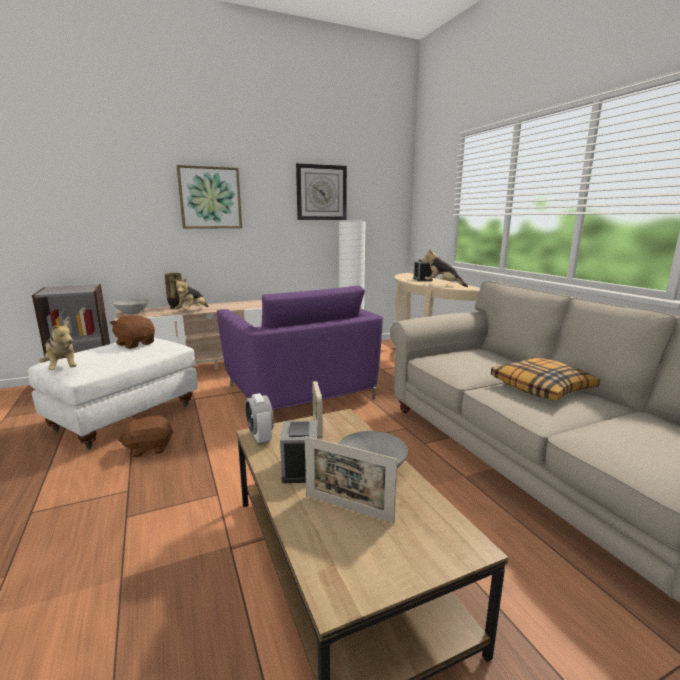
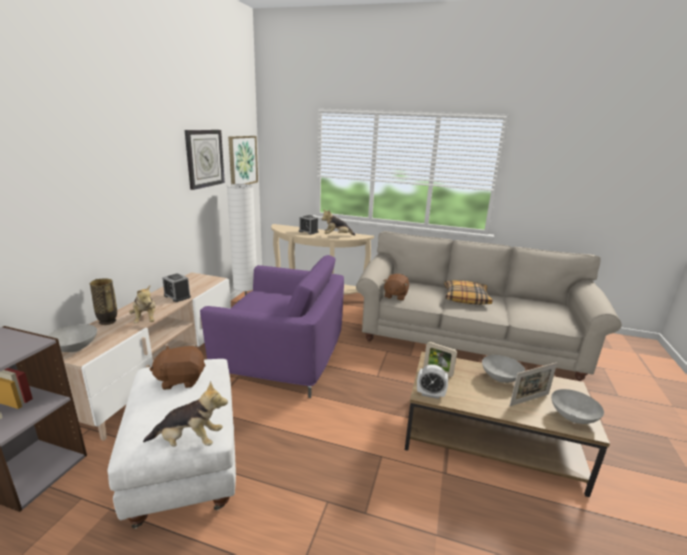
camera: 50 degrees left, 5 degrees up
brown plush toy [118,415,173,458] -> brown plush toy moved to [383,274,409,301]
picture [177,165,242,229] -> picture moved to [228,136,258,184]
alarm clock [280,420,318,483] -> alarm clock moved to [162,273,191,302]
none -> grey bowl [551,389,604,424]

